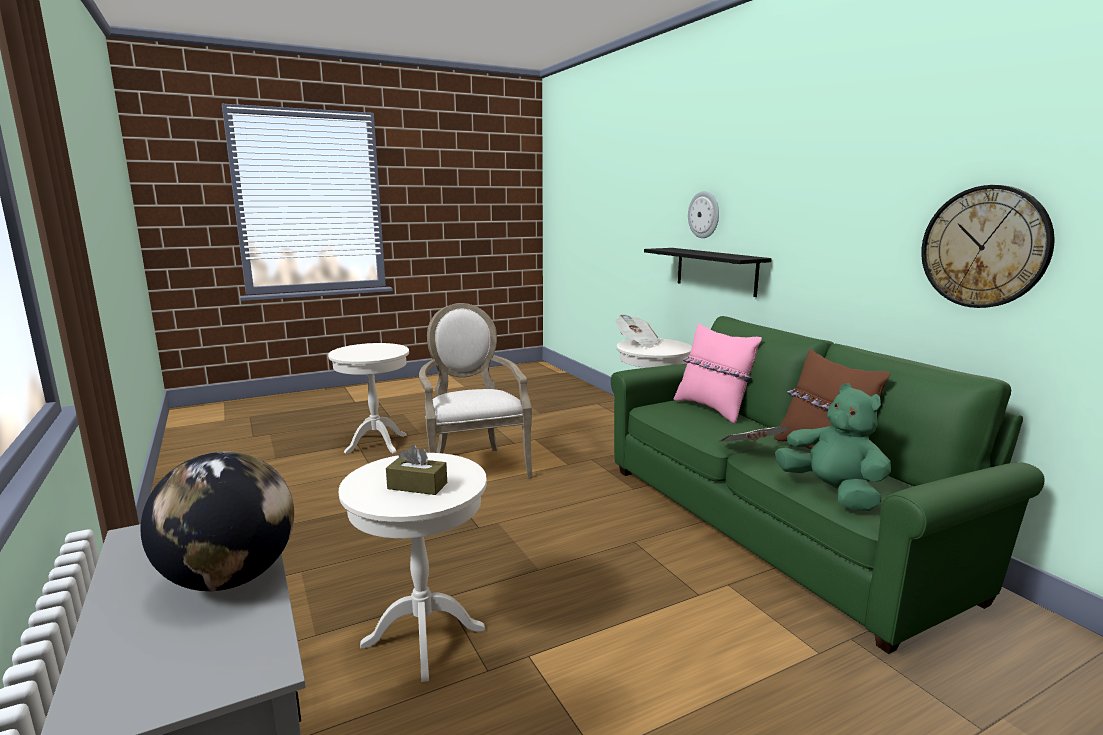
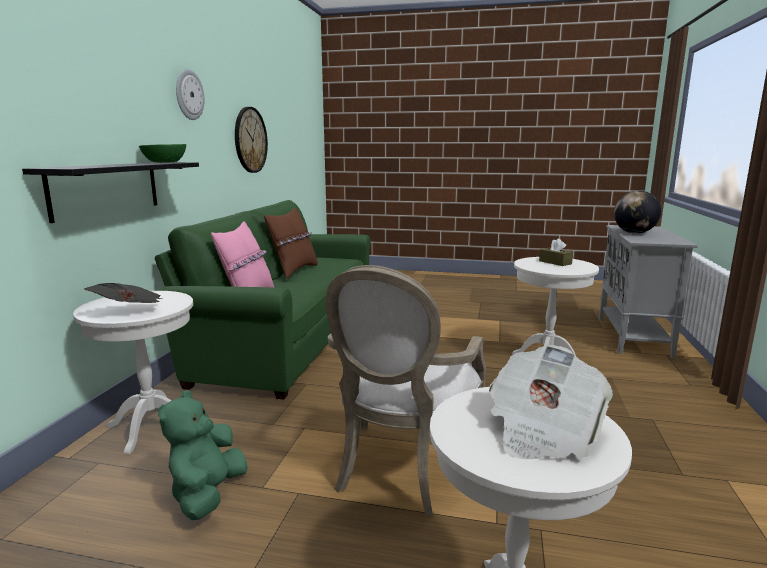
camera: 140 degrees left, 0 degrees up
wall clock [688,191,719,238] -> wall clock moved to [176,69,204,120]
newspaper [718,426,790,442] -> newspaper moved to [489,345,613,459]
green plush toy [775,383,891,511] -> green plush toy moved to [158,390,248,520]
none -> green bowl [139,144,186,163]

